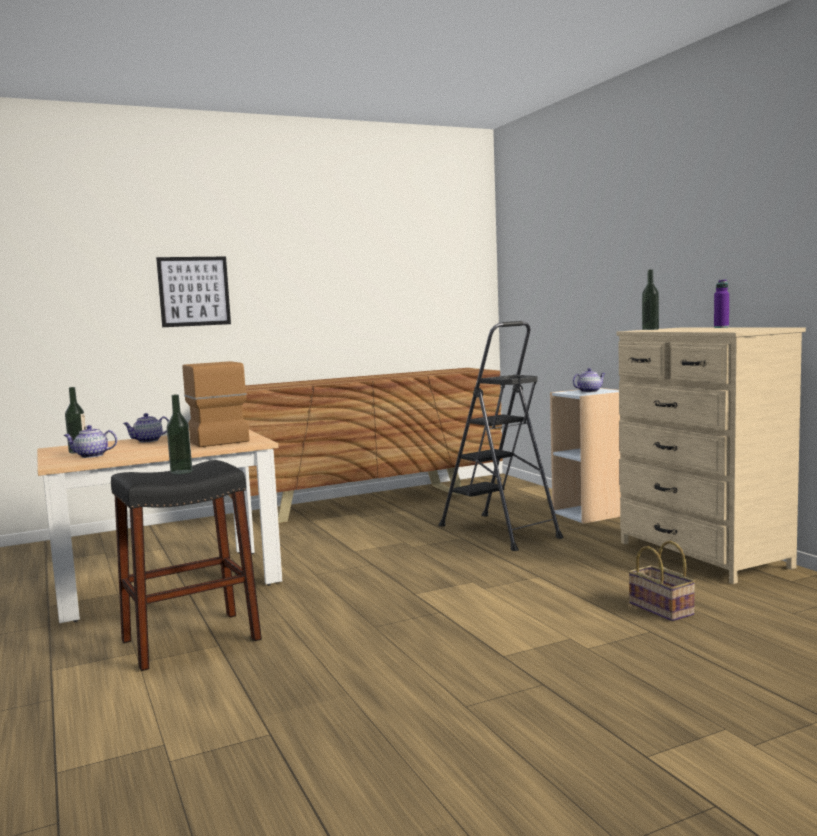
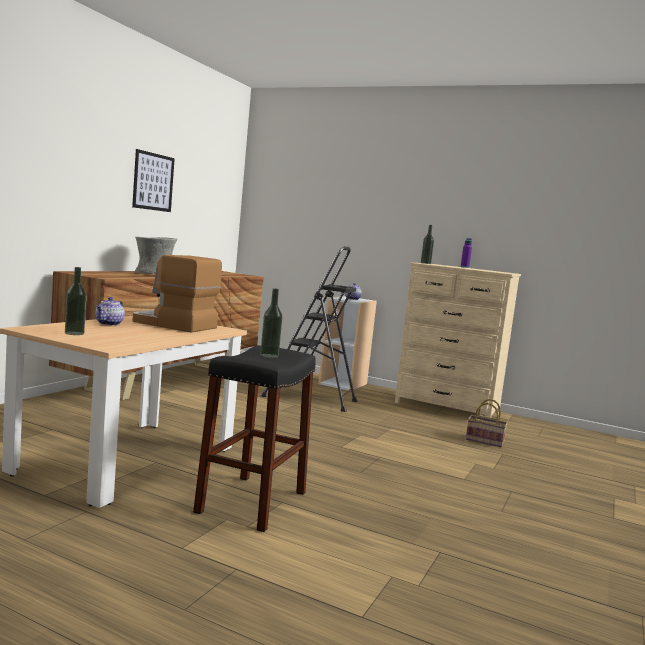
camera: 40 degrees left, 0 degrees up
teapot [64,425,117,458] -> none
picture [156,257,231,327] -> picture moved to [132,149,175,212]
none -> grey vase [134,237,177,274]

